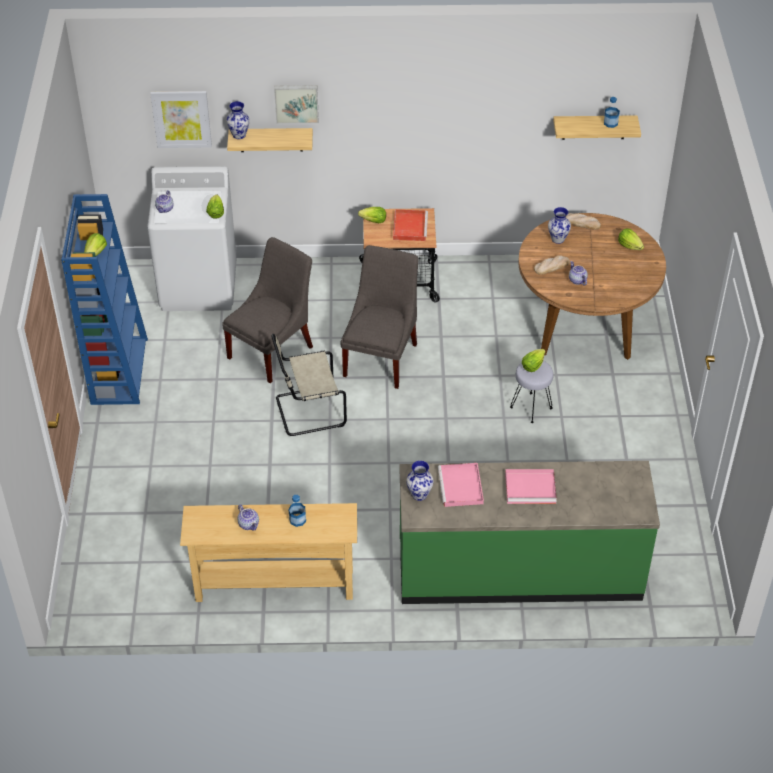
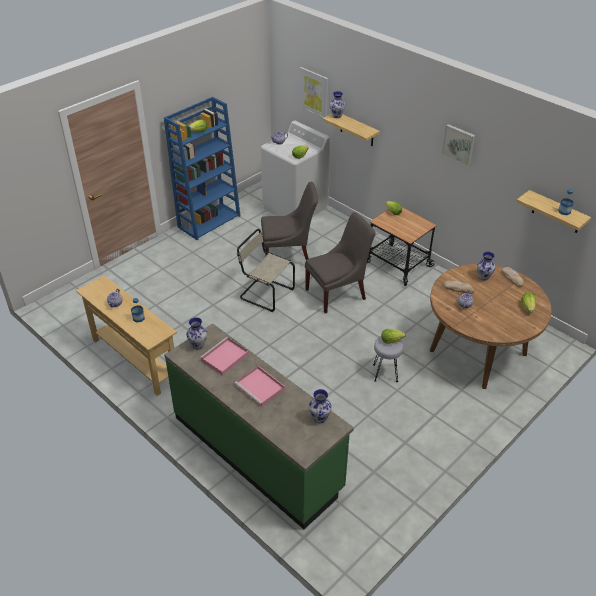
camera: 45 degrees right, 5 degrees down
picture [274,85,319,124] -> picture moved to [442,124,475,165]
red tray [393,209,428,241] -> none
none -> vase [309,389,332,423]

